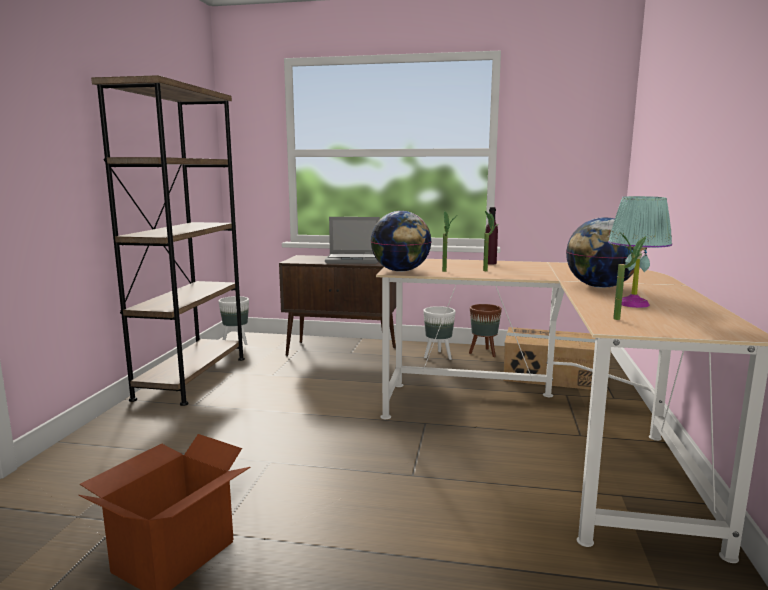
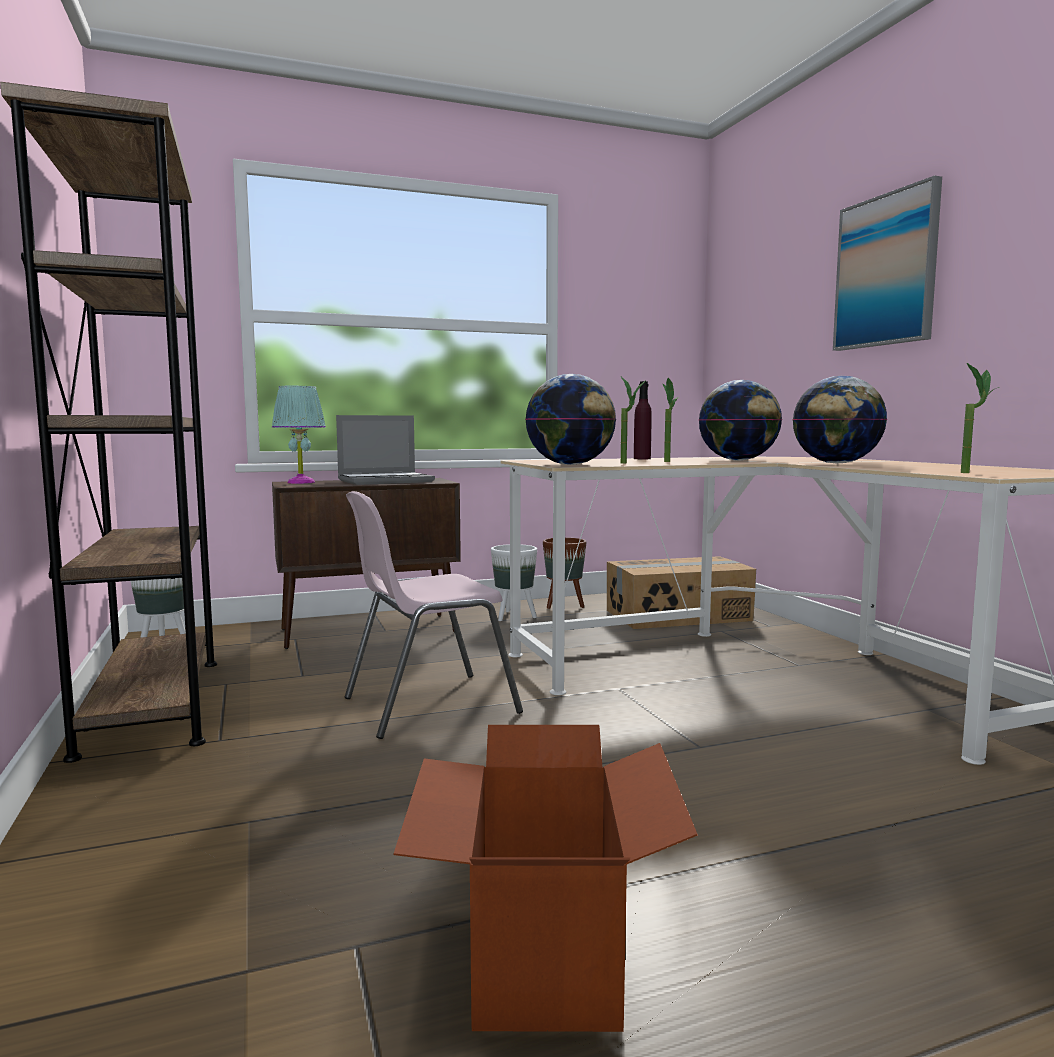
camera: 30 degrees left, 5 degrees down
turquoise table lamp [608,196,672,308] -> turquoise table lamp moved to [272,386,326,484]
none -> pink chair [345,491,523,739]
none -> globe [699,380,782,460]
none -> picture [833,175,942,351]

